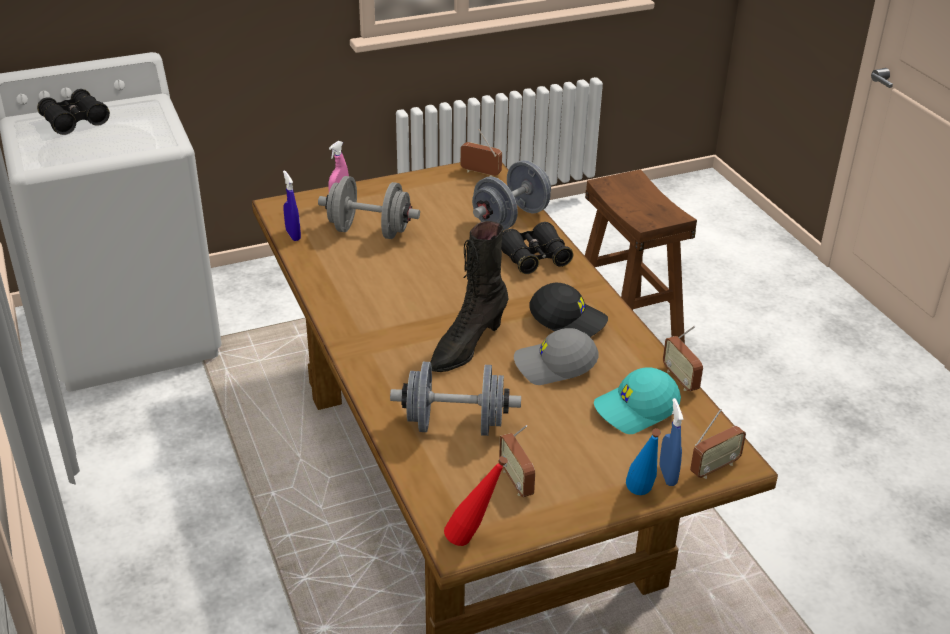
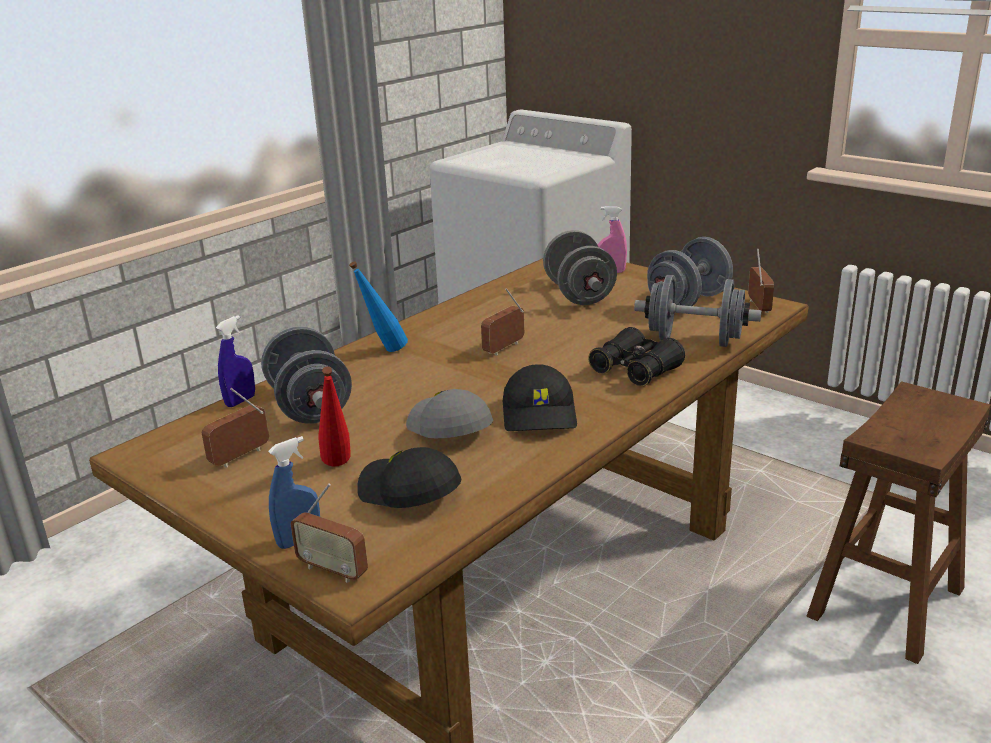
camera: 65 degrees right, 10 degrees down
black binoculars [37,89,110,135] -> none
blue spray bottle [283,170,301,241] -> blue spray bottle moved to [216,315,255,407]
black boot [431,221,508,372] -> none
red bottle [444,456,508,546] -> red bottle moved to [318,366,351,466]
turquoise cap [594,367,681,434] -> black cap [357,447,462,508]
blue bottle [626,428,661,495] -> blue bottle moved to [349,261,408,352]
radio [663,326,703,391] -> radio moved to [481,288,524,356]
none -> grey dumbbell [647,237,733,306]

